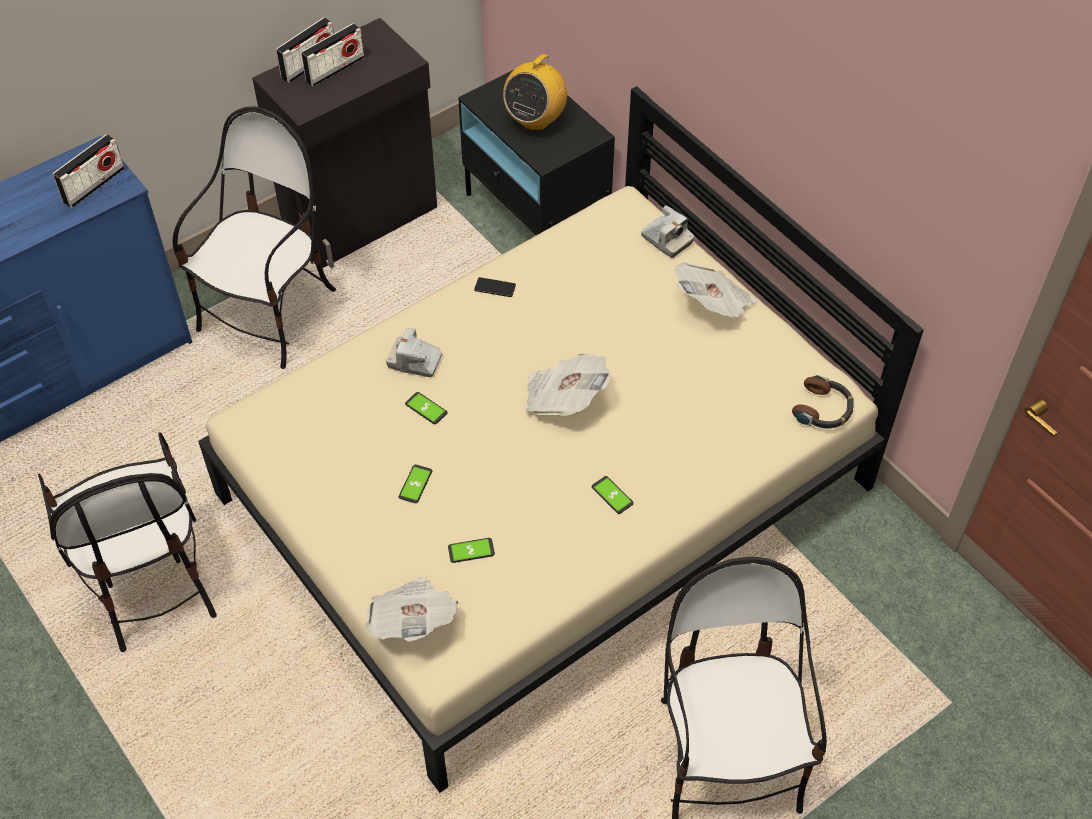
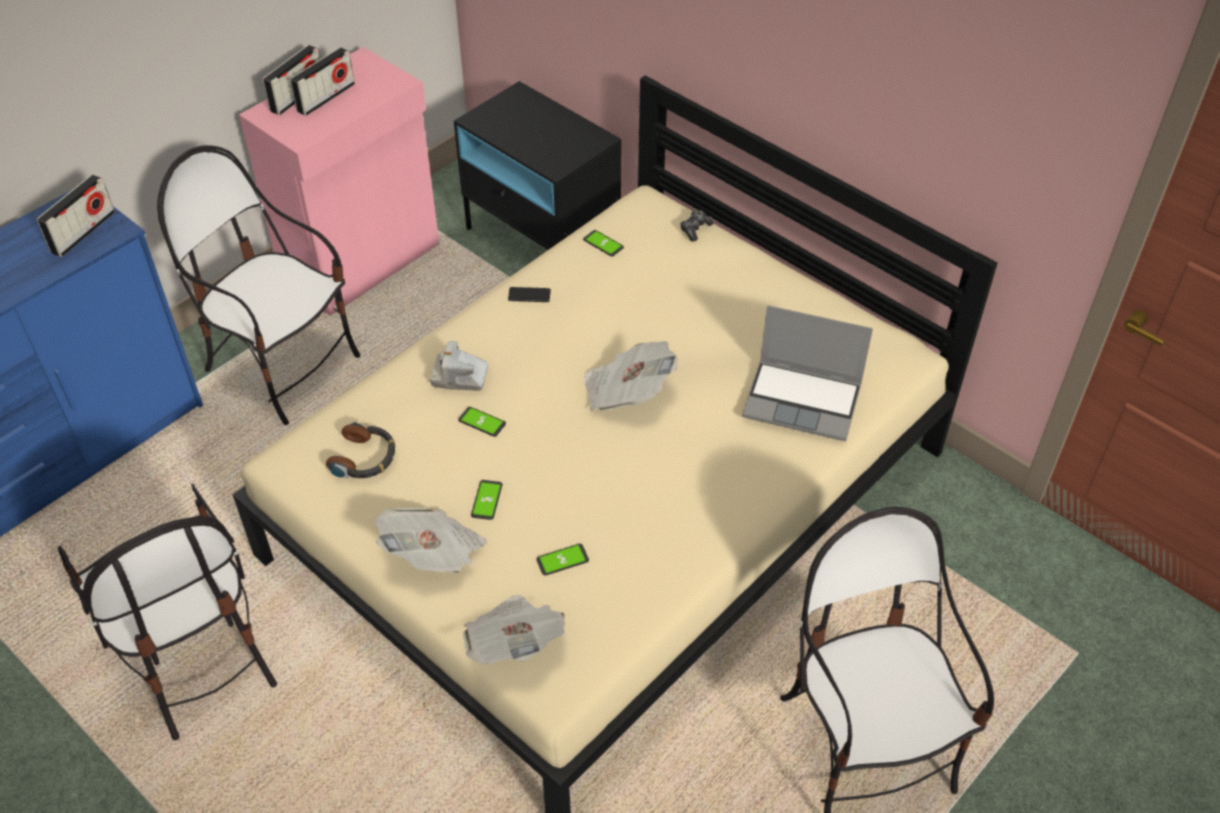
camera: 10 degrees left, 5 degrees down
chair [173,106,336,369] -> chair turned 75 degrees counterclockwise [157,145,360,425]
black cabinet [252,18,437,268] -> pink cabinet [239,47,439,316]
radio [503,49,567,131] -> none
phone [592,476,634,514] -> phone moved to [583,230,624,256]
camera [641,205,694,258] -> game controller [680,210,714,241]
newspaper [674,262,757,319] -> newspaper moved to [375,508,487,574]
headphones [792,375,854,428] -> headphones moved to [326,422,395,478]
none -> laptop [742,305,873,441]

